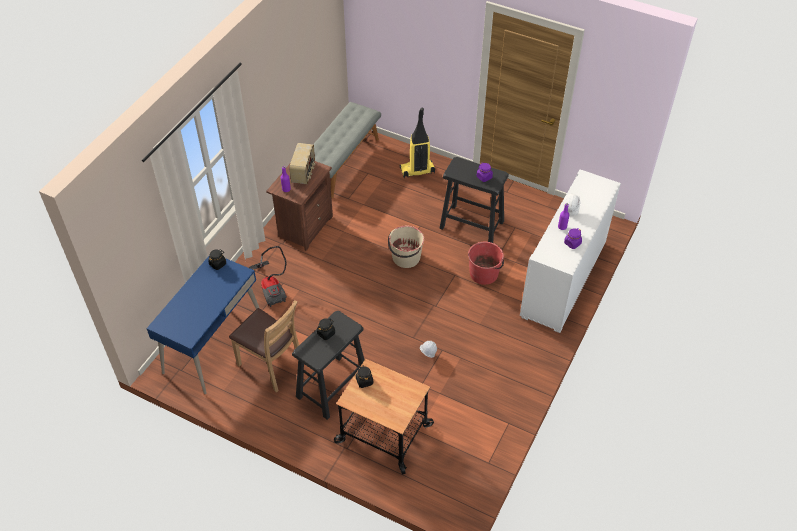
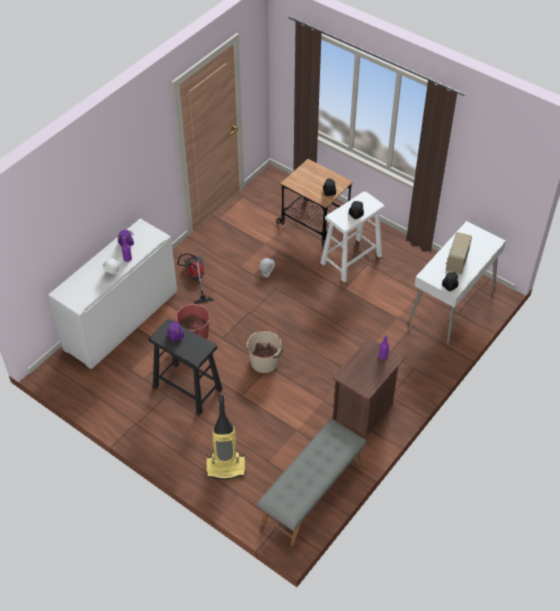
camera: 170 degrees left, 0 degrees up
blue desk [146,255,259,394] -> white desk [408,221,506,344]
brown chair [229,300,299,392] -> none
vacuum cleaner [249,246,287,307] -> vacuum cleaner moved to [177,253,214,304]
radio [289,143,315,184] -> radio moved to [446,232,472,274]
black stool [292,311,365,420] -> white stool [320,192,385,282]

